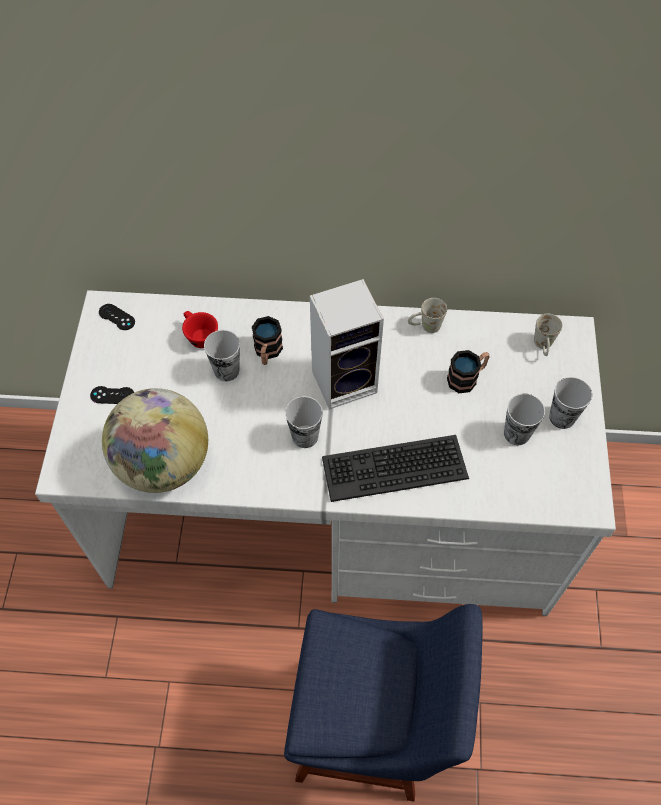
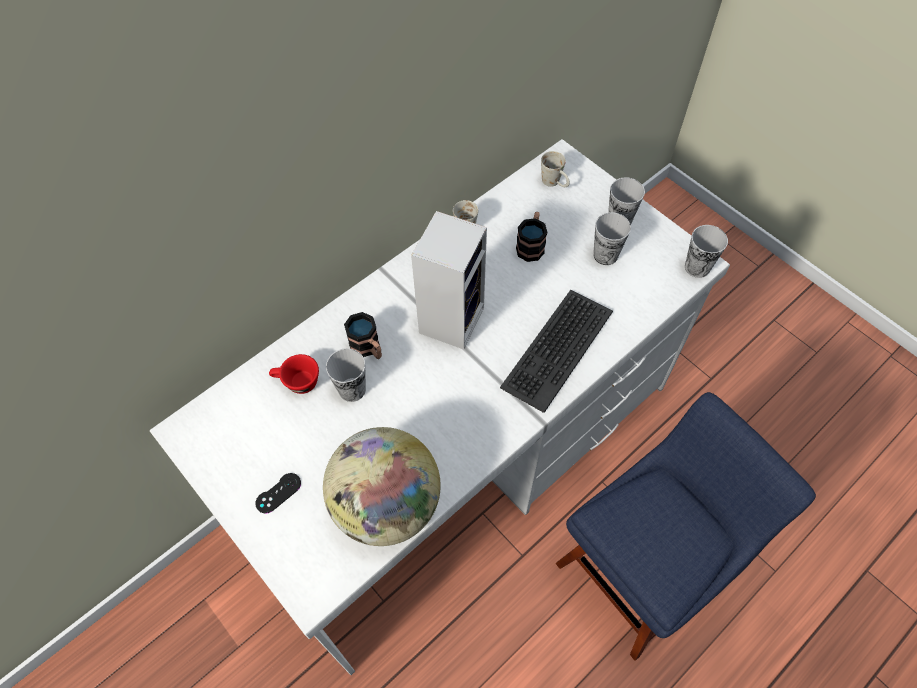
camera: 45 degrees left, 0 degrees up
black game controller [99,304,135,330] -> none
cup [285,396,323,448] -> cup moved to [685,225,728,278]

